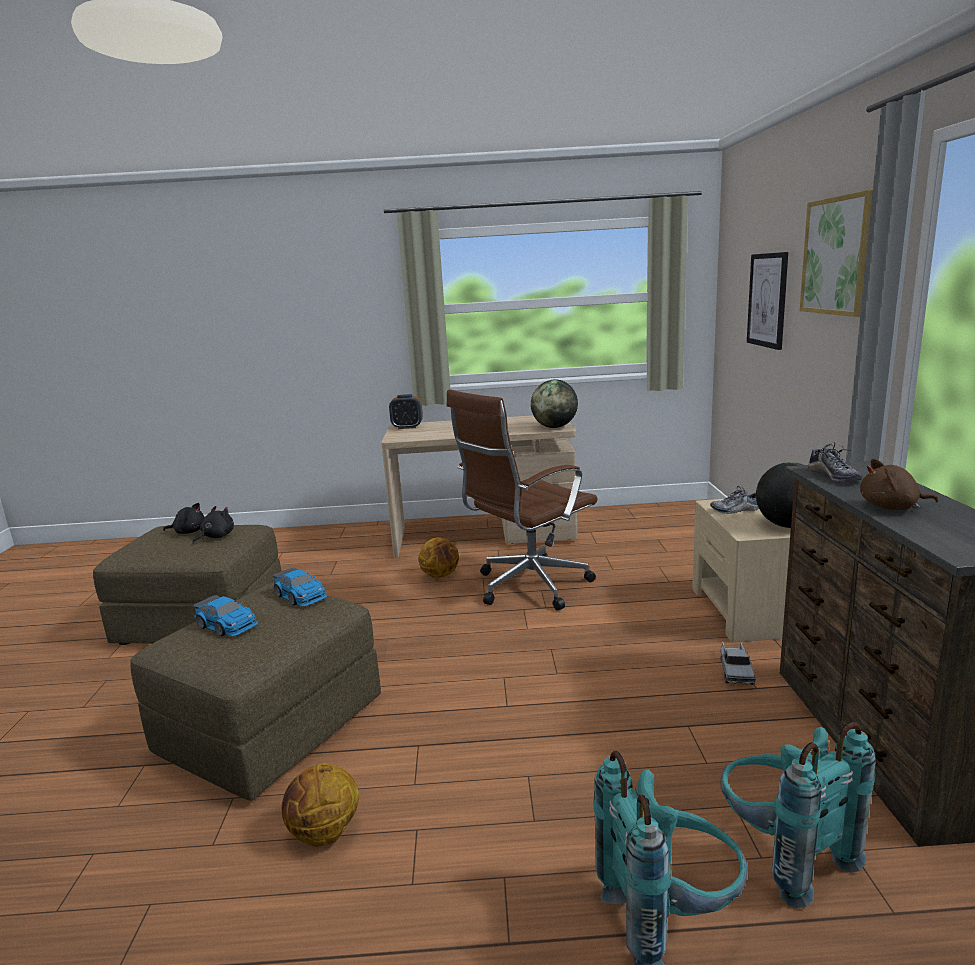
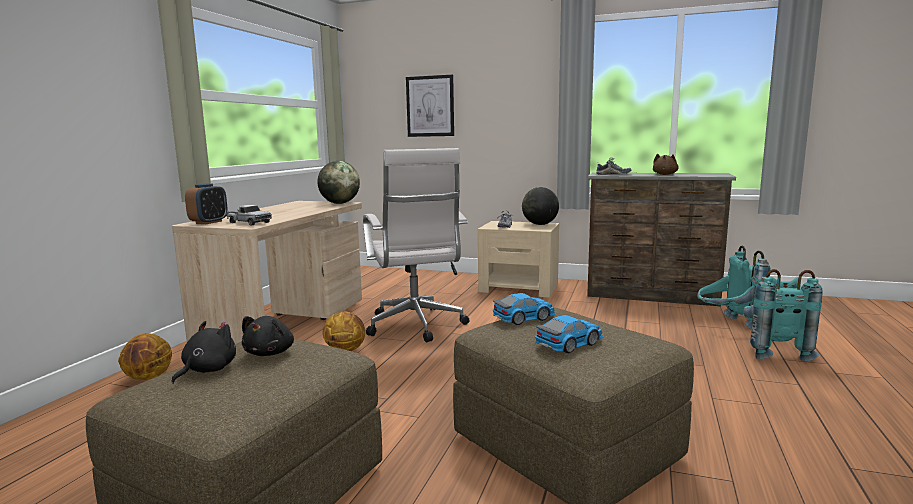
camera: 70 degrees left, 5 degrees down
black plush toy [193,506,234,544] -> black plush toy turned 135 degrees counterclockwise [242,316,294,356]
basketball [282,763,359,847] -> basketball moved to [118,334,172,380]
brown office chair [446,389,598,611] -> white office chair [363,148,469,342]
toy truck [720,641,756,685] -> toy truck moved to [226,205,272,225]
picture [799,190,873,317] -> none

